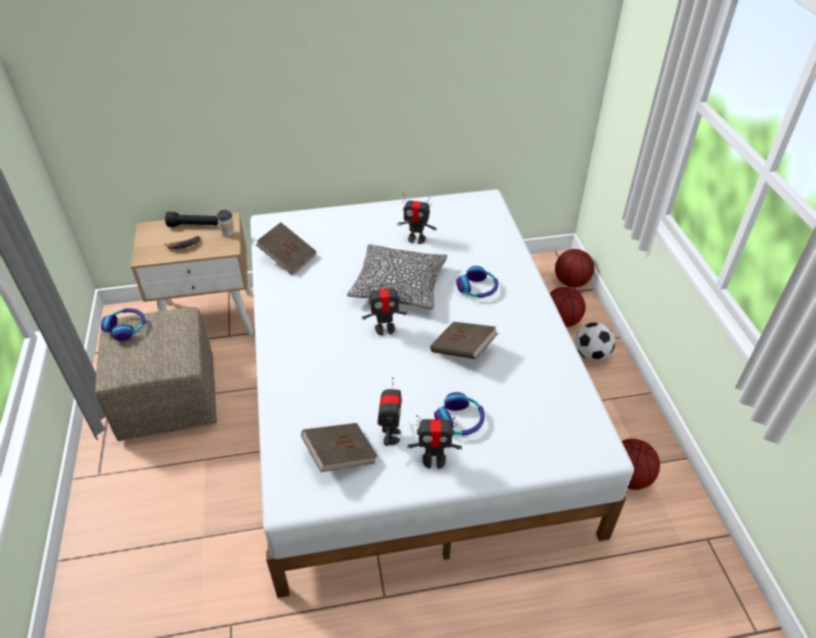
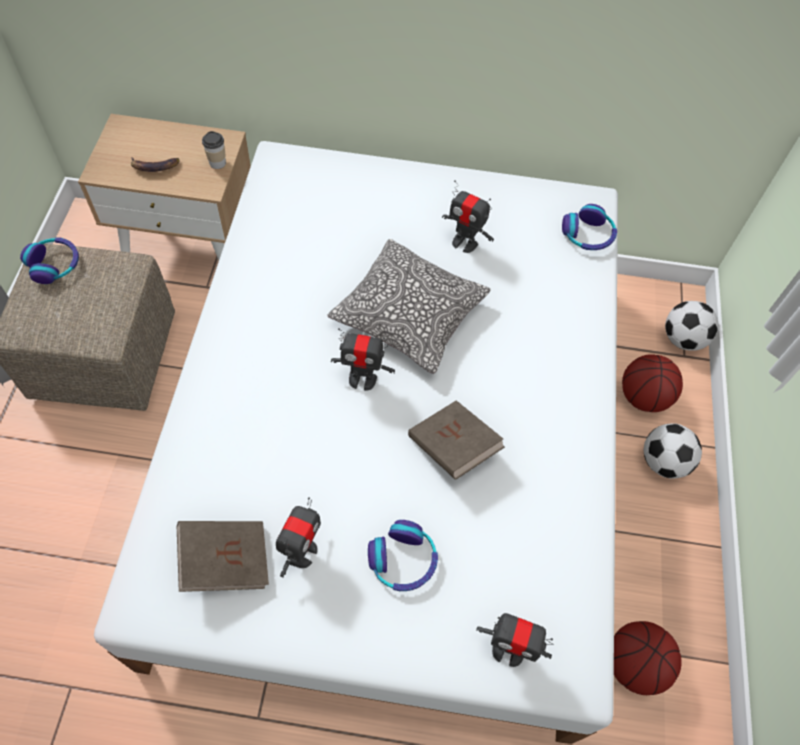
camera: 15 degrees right, 15 degrees up
black flashlight [165,212,218,227] -> none
brown book [256,222,316,275] -> none
toy robot [407,415,462,469] -> toy robot moved to [476,613,554,667]
headphones [456,266,498,298] -> headphones moved to [562,204,617,250]
basketball [555,249,594,288] -> football [665,301,719,351]

